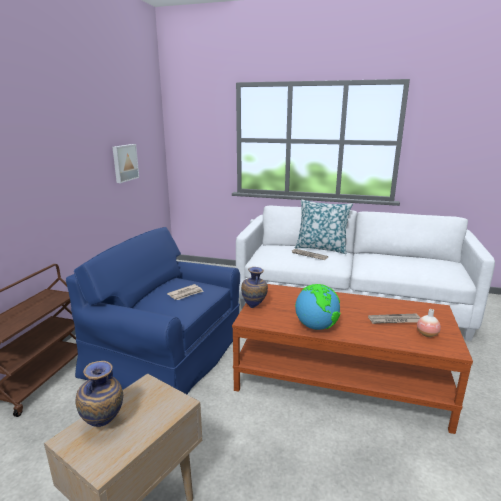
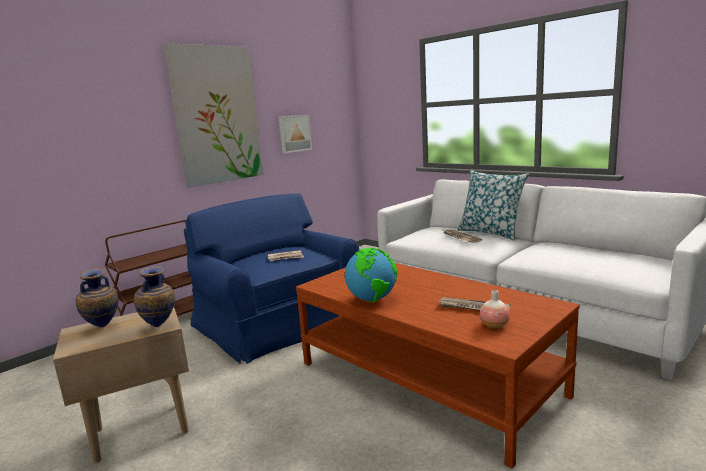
camera: 30 degrees right, 5 degrees down
vase [241,267,268,308] -> vase moved to [134,267,175,327]
none -> picture [164,43,264,188]

